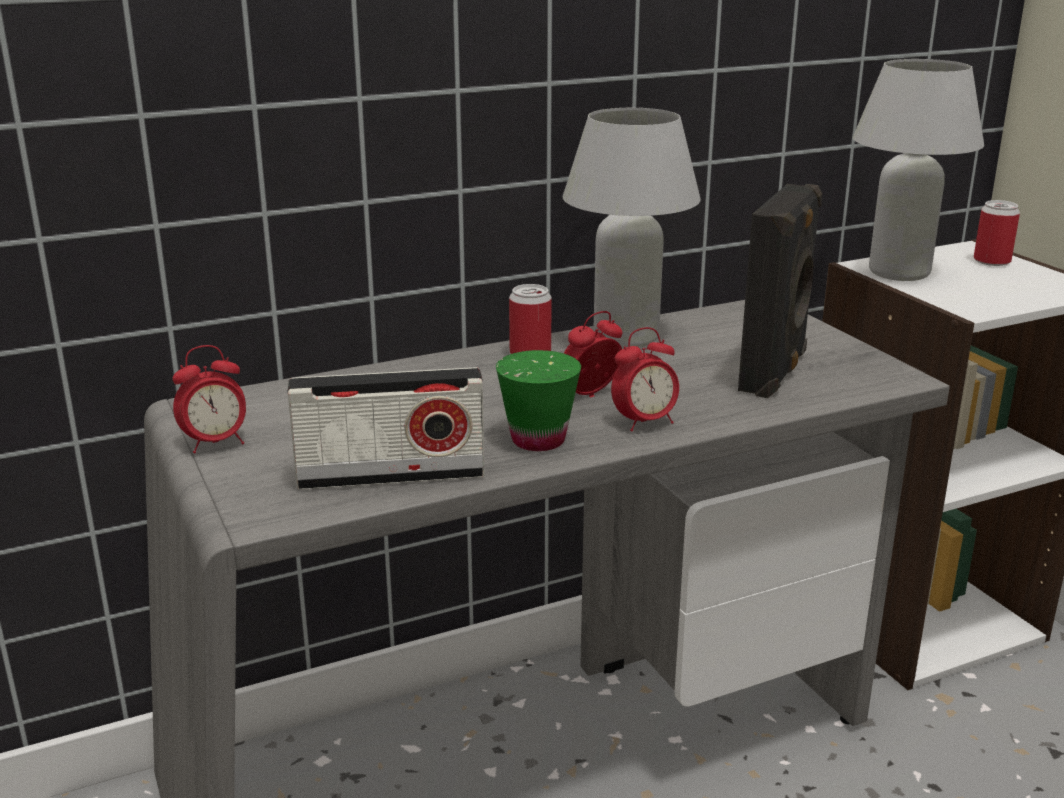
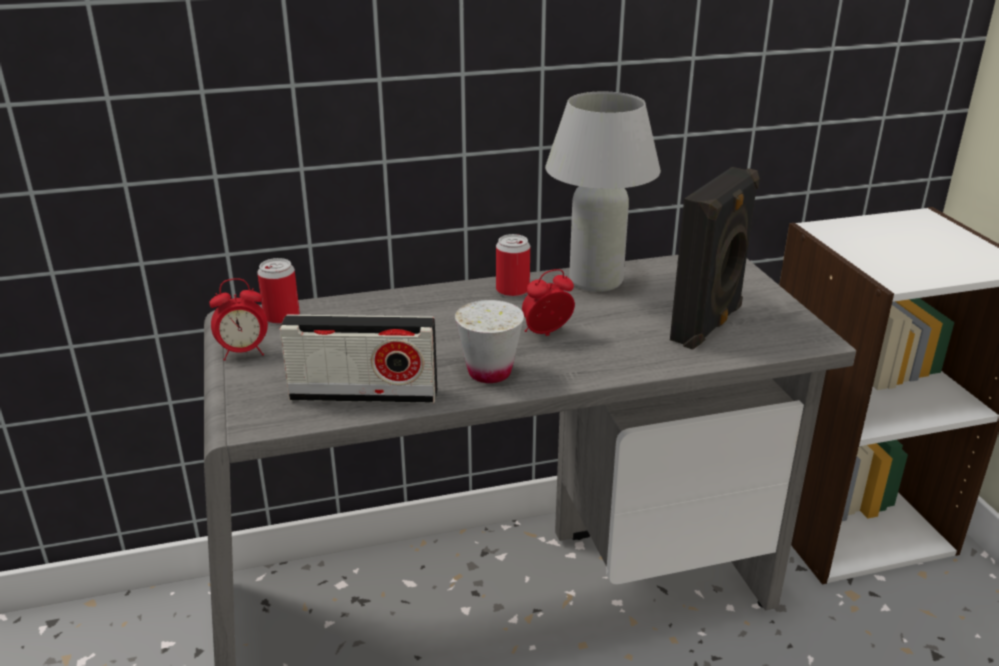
camera: 10 degrees right, 5 degrees up
green cup [496,350,581,451] -> white cup [455,300,524,383]
alarm clock [611,327,679,431] -> none
white table lamp [853,59,984,281] -> none
can [974,200,1020,266] -> can moved to [257,258,300,324]

